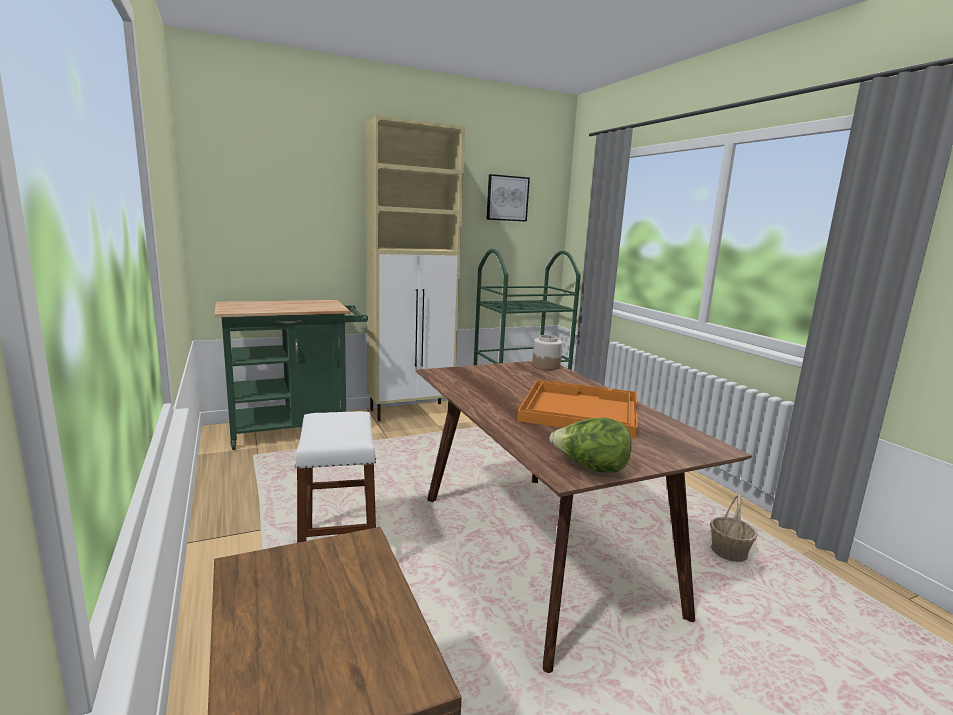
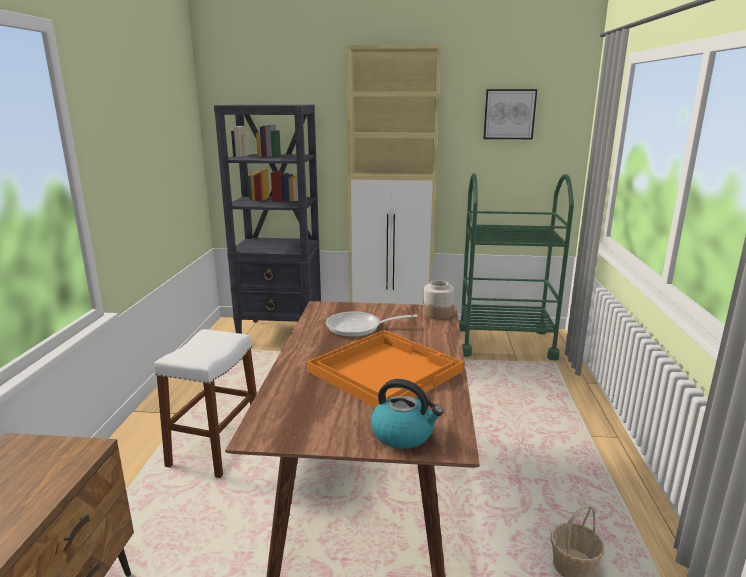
camera: 30 degrees right, 5 degrees up
green cart [214,300,368,450] -> black bookcase [214,104,321,334]
lettuce [549,418,632,473] -> none
none -> frying pan [326,311,418,337]
none -> kettle [371,379,443,449]

